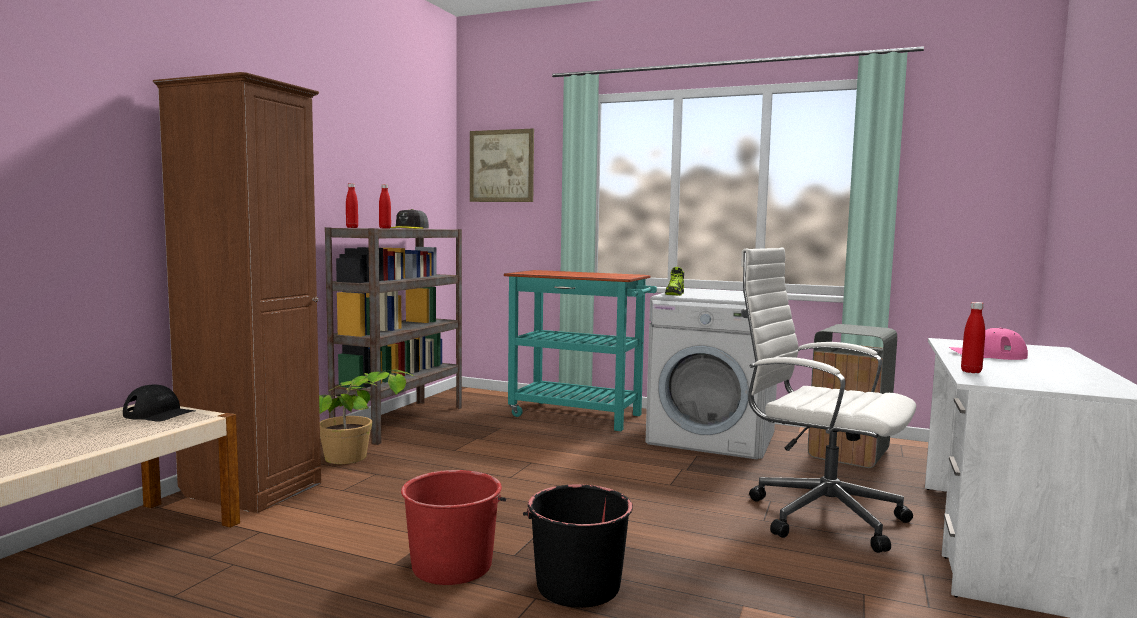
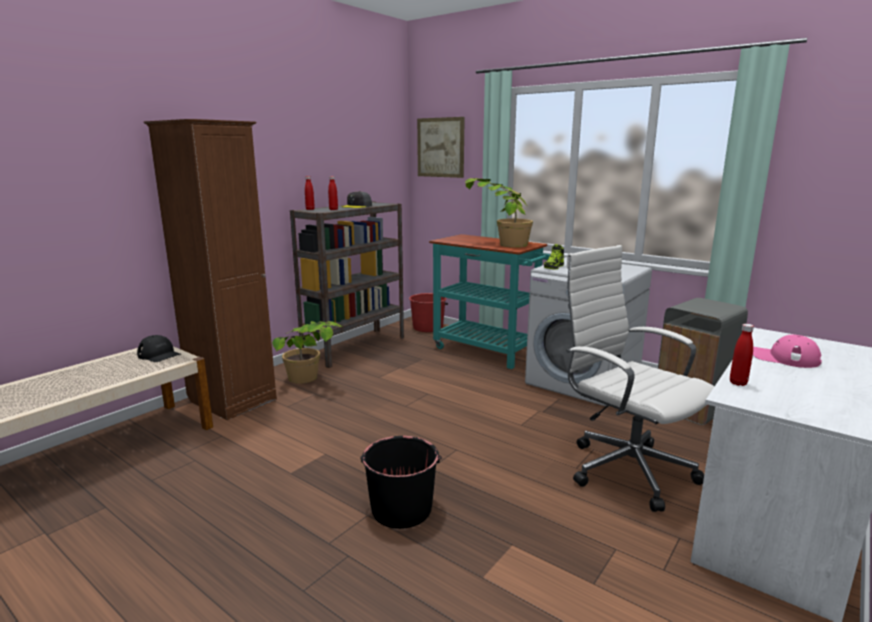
camera: 15 degrees right, 10 degrees up
red bucket [401,470,506,585] -> red bucket moved to [409,293,448,332]
none -> potted plant [465,178,533,248]

